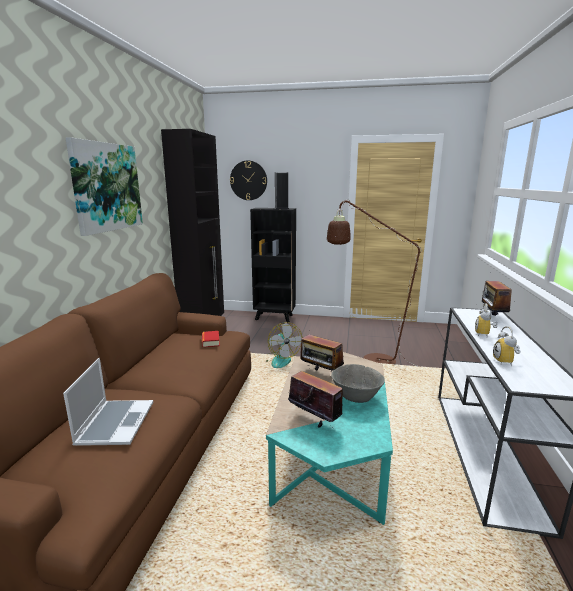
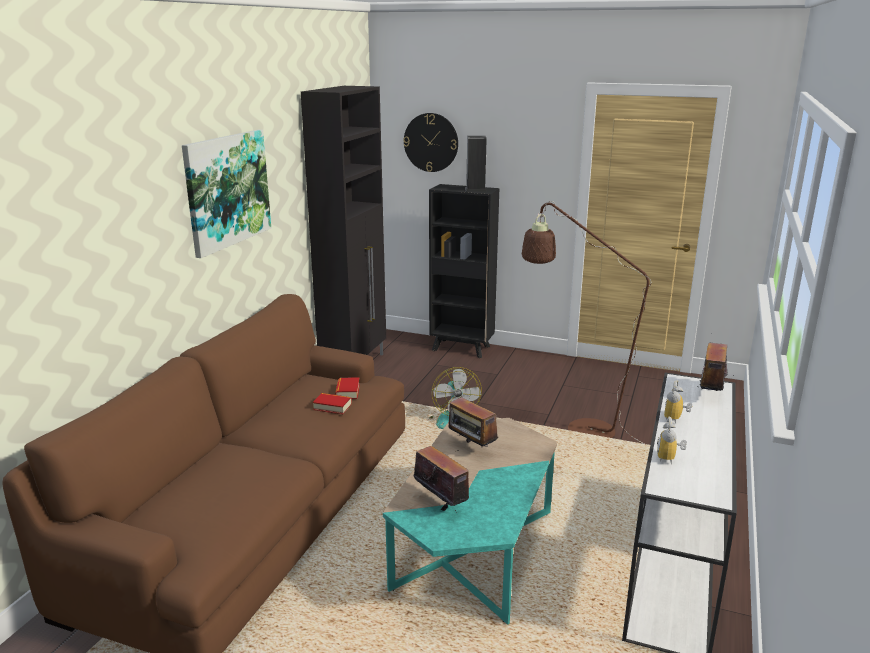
camera: 10 degrees right, 5 degrees up
laptop [63,358,153,446] -> none
grey bowl [331,364,385,403] -> none
none -> book [313,393,352,414]

